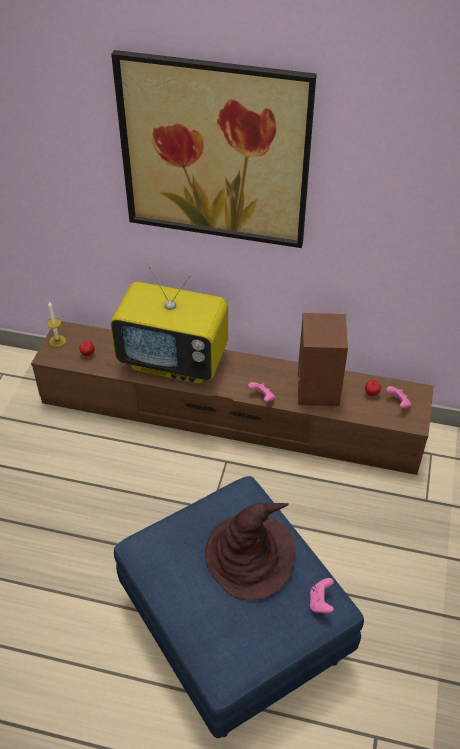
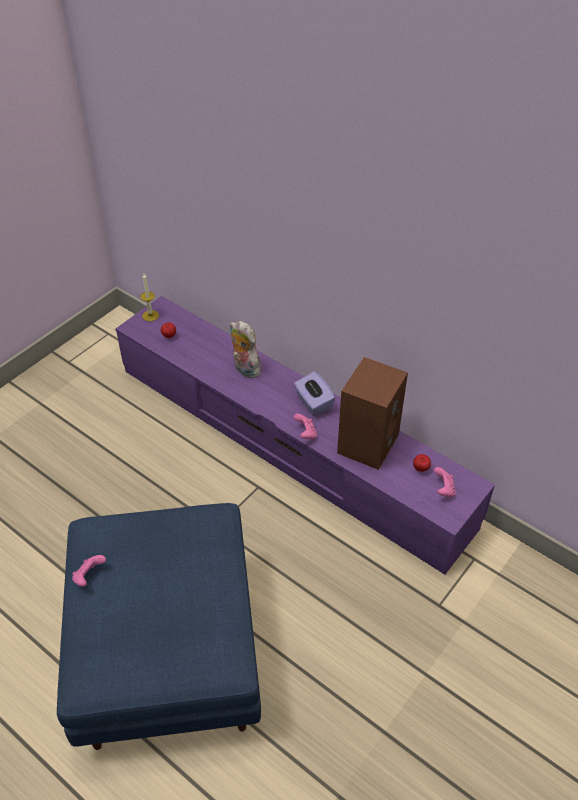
camera: 25 degrees right, 0 degrees up
brown tv stand [31,321,434,475] -> purple tv stand [115,296,495,575]
television [110,266,228,384] -> plush toy [230,321,261,378]
picture [111,50,317,248] -> none
brown hat [205,503,296,600] -> none
pink game controller [310,578,334,613] -> pink game controller moved to [72,555,106,587]
none -> purple tissue box [294,371,335,416]

